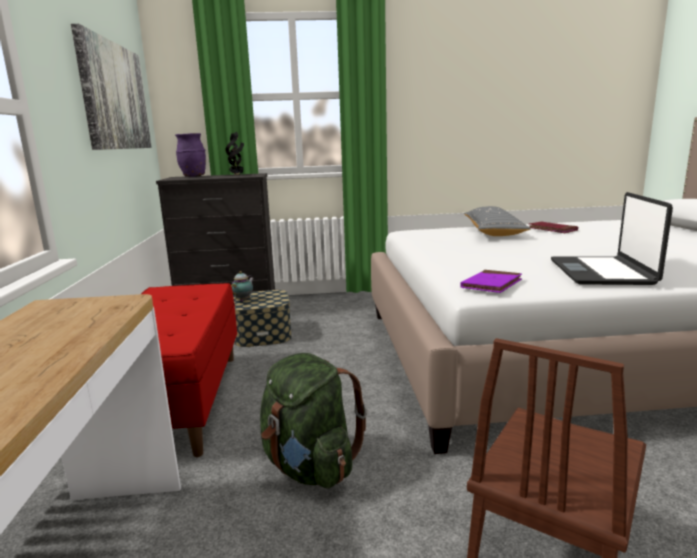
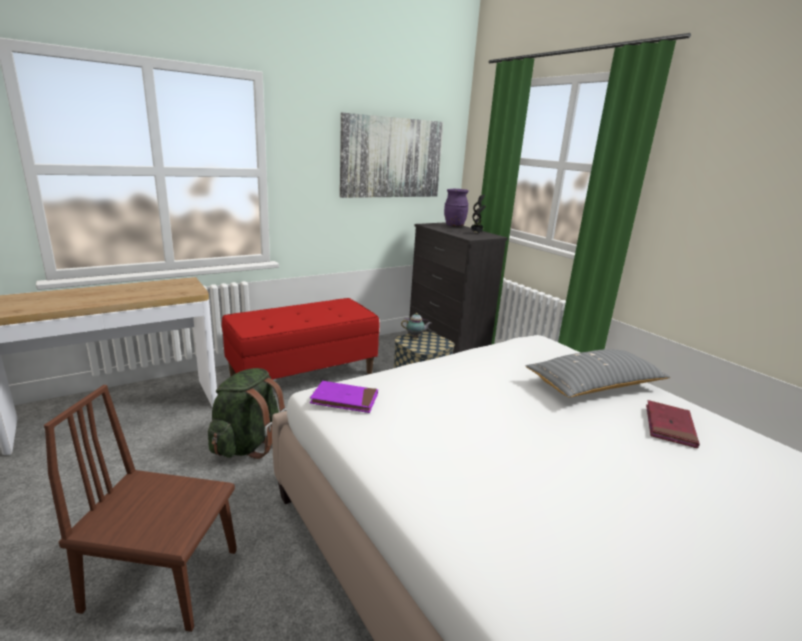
camera: 60 degrees right, 5 degrees up
laptop [551,192,673,285] -> none

